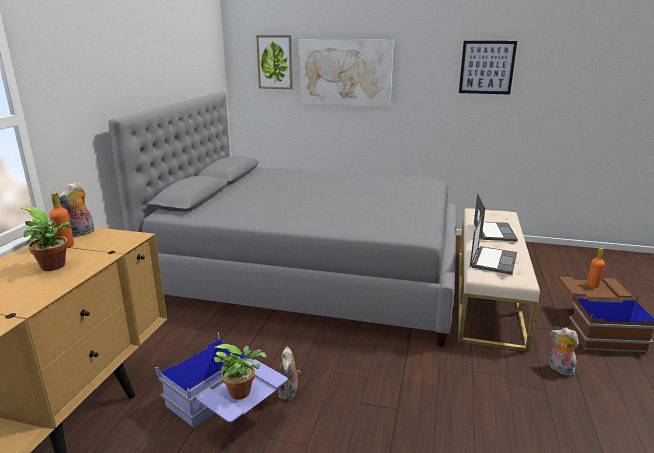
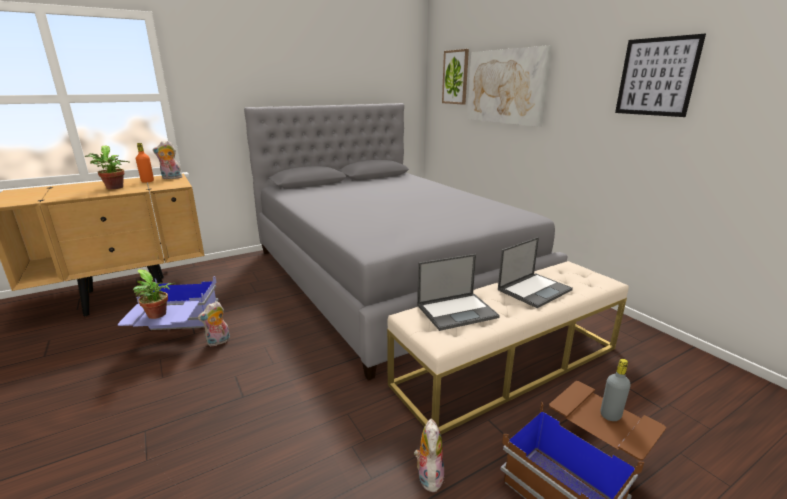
camera: 45 degrees right, 0 degrees up
orange bottle [587,248,605,288] -> grey bottle [600,359,631,421]

